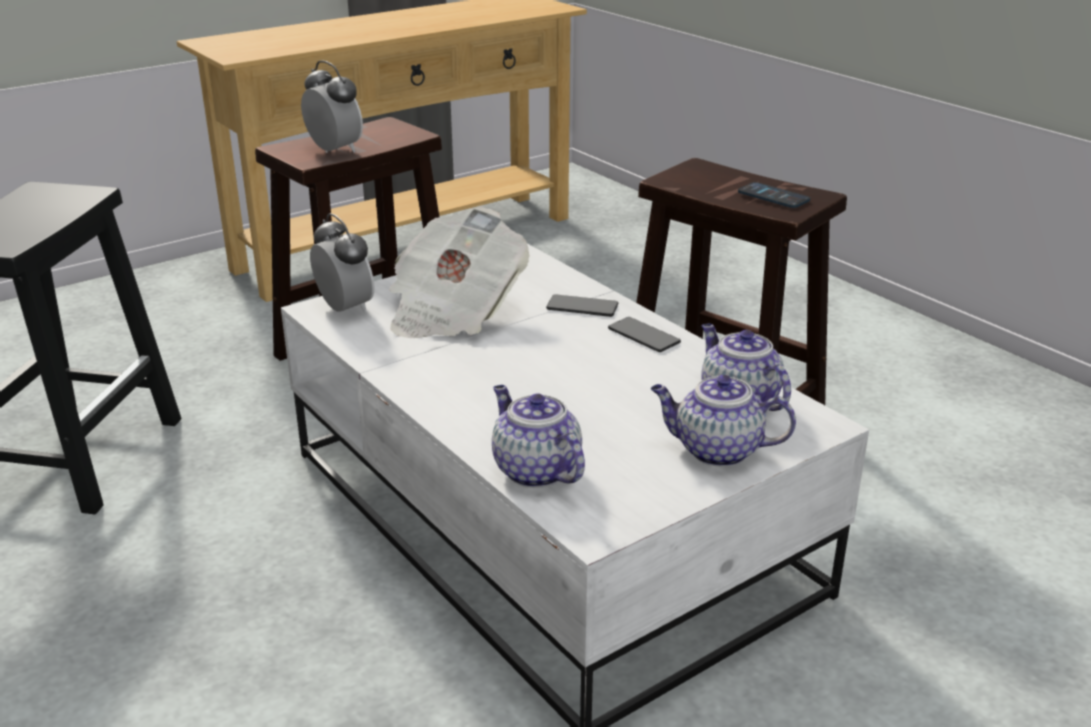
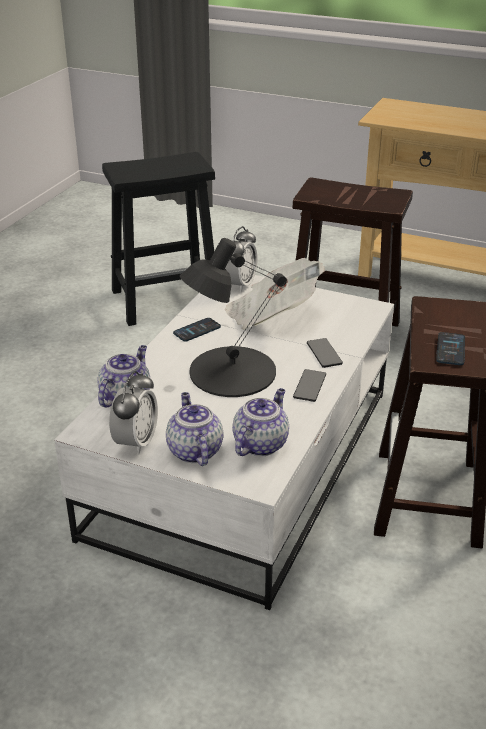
camera: 60 degrees right, 5 degrees up
alarm clock [301,61,363,153] -> alarm clock moved to [109,371,158,455]
none -> phone [173,318,221,342]
none -> black table lamp [180,238,287,397]

